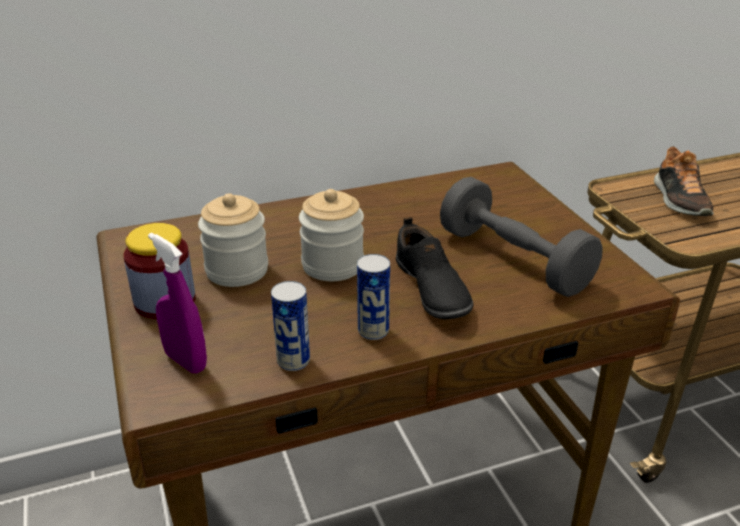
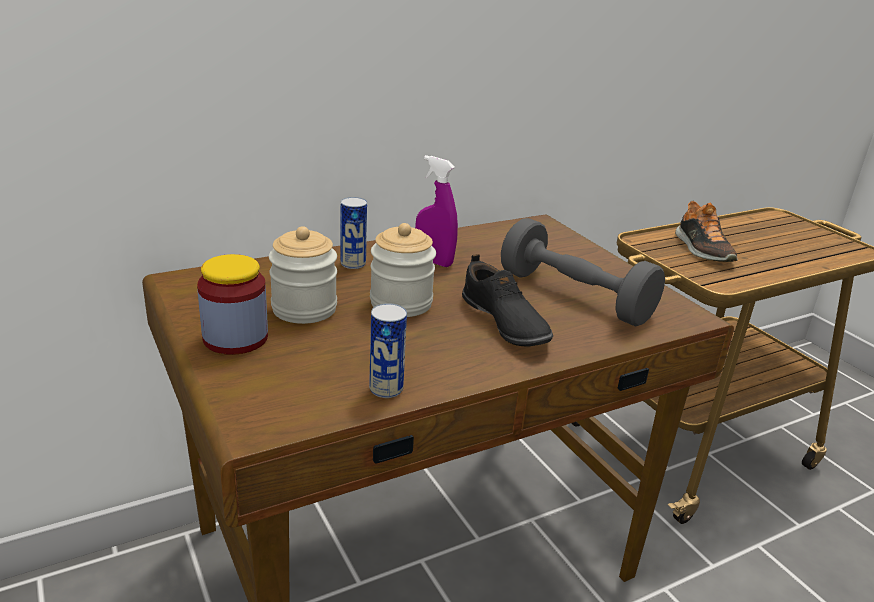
camera: 10 degrees left, 5 degrees down
purple spray bottle [148,233,207,373] -> purple spray bottle moved to [415,155,458,267]
can [357,254,390,340] -> can moved to [340,197,367,269]

